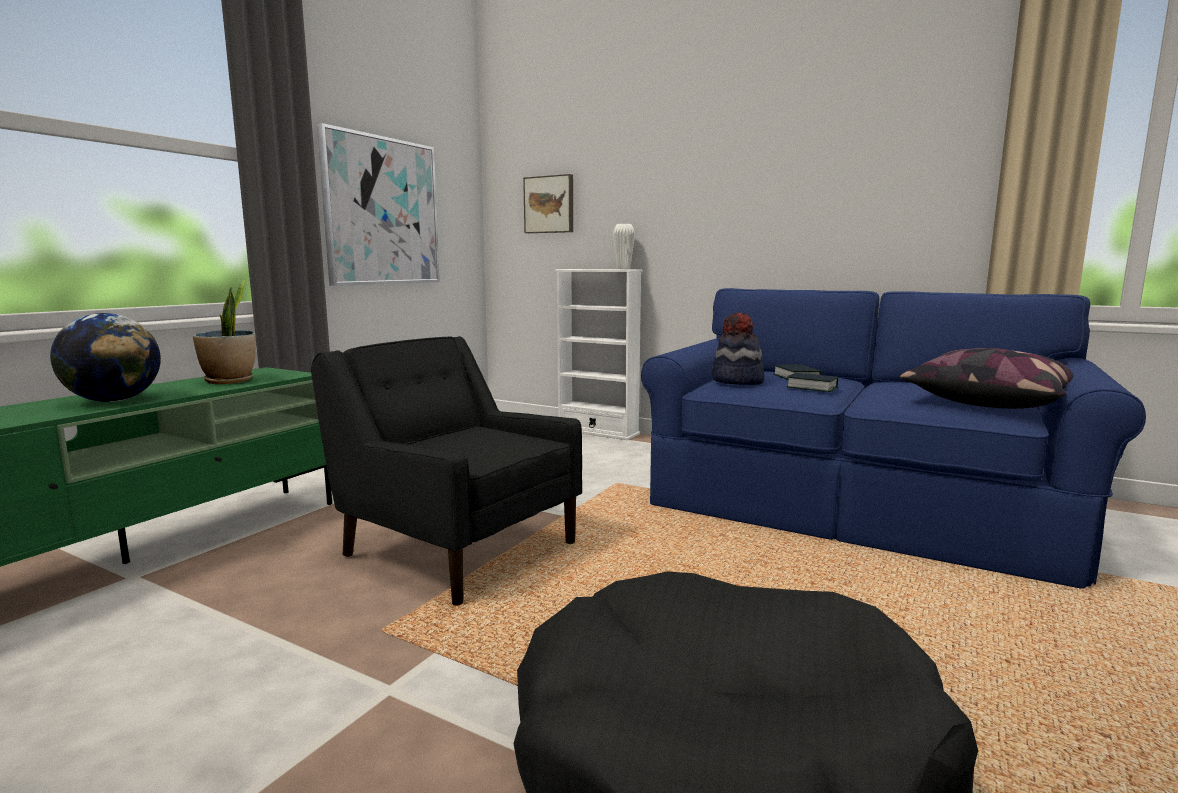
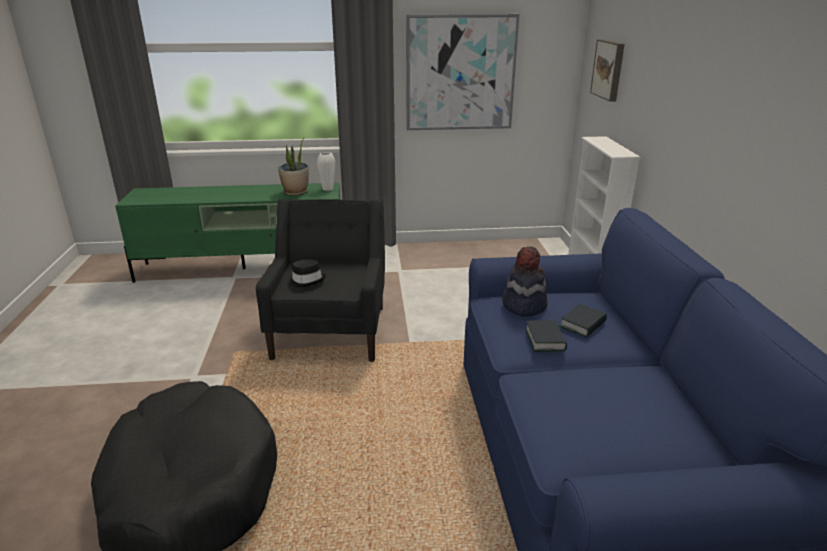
camera: 55 degrees right, 15 degrees up
globe [50,313,161,402] -> none
white vase [613,224,635,269] -> white vase moved to [317,152,336,191]
pillow [900,348,1073,409] -> none
none -> black hat [287,260,326,287]

